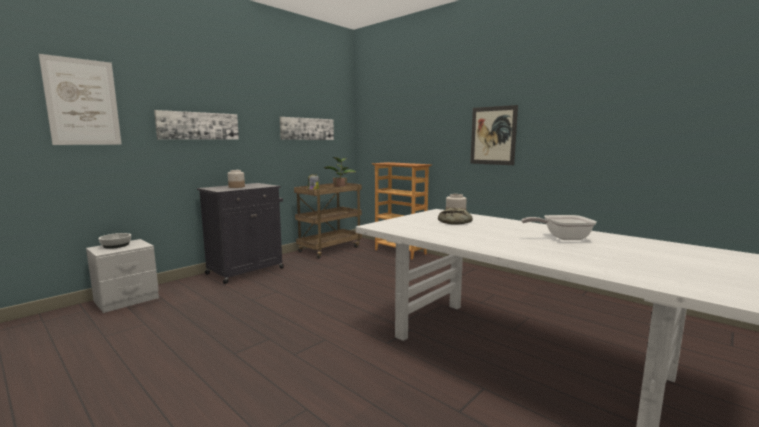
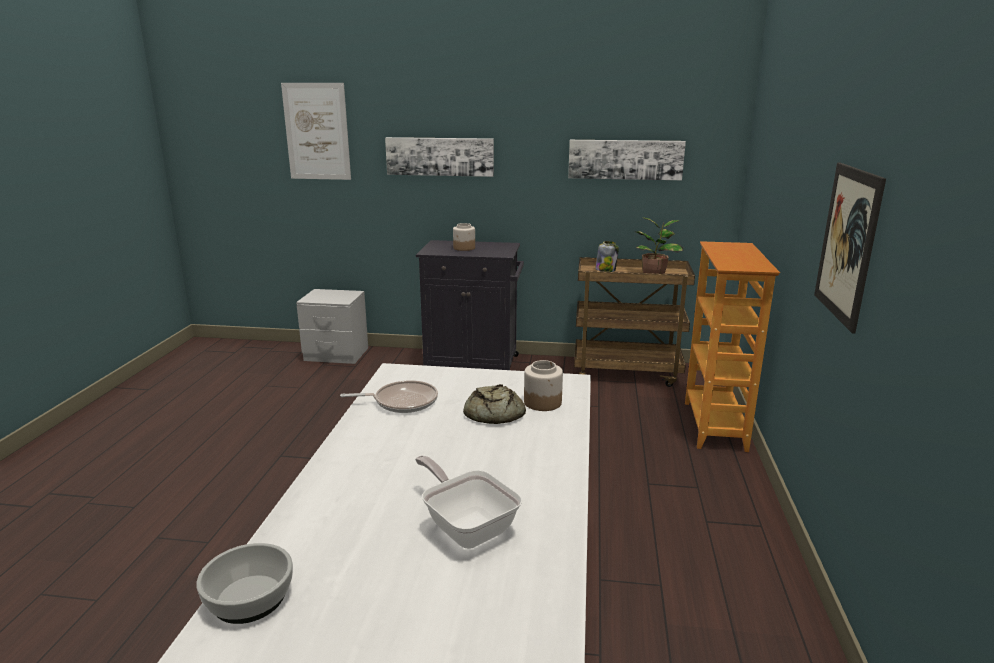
camera: 55 degrees right, 10 degrees up
bowl [99,233,131,249] -> bowl moved to [196,543,293,624]
none -> frying pan [340,380,438,413]

